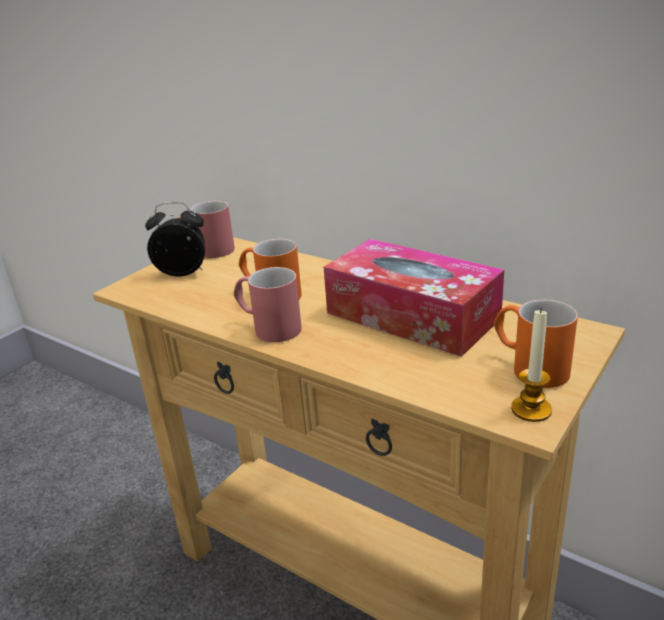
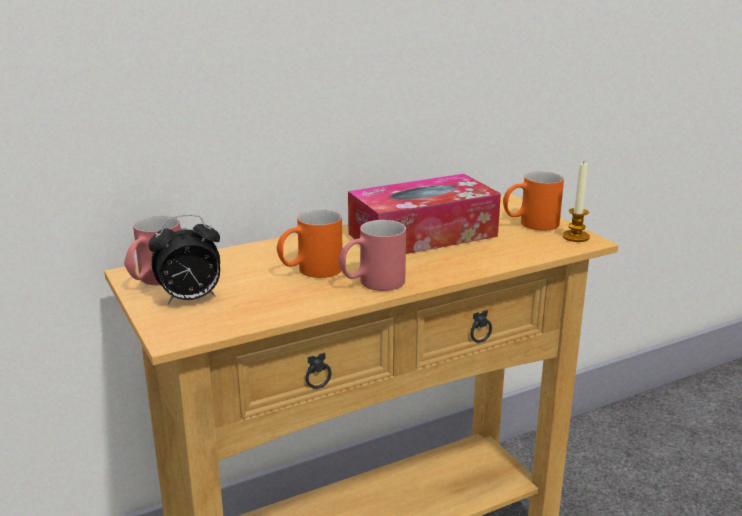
camera: 65 degrees left, 5 degrees down
alarm clock [145,202,205,276] -> alarm clock turned 135 degrees counterclockwise [148,214,220,305]

